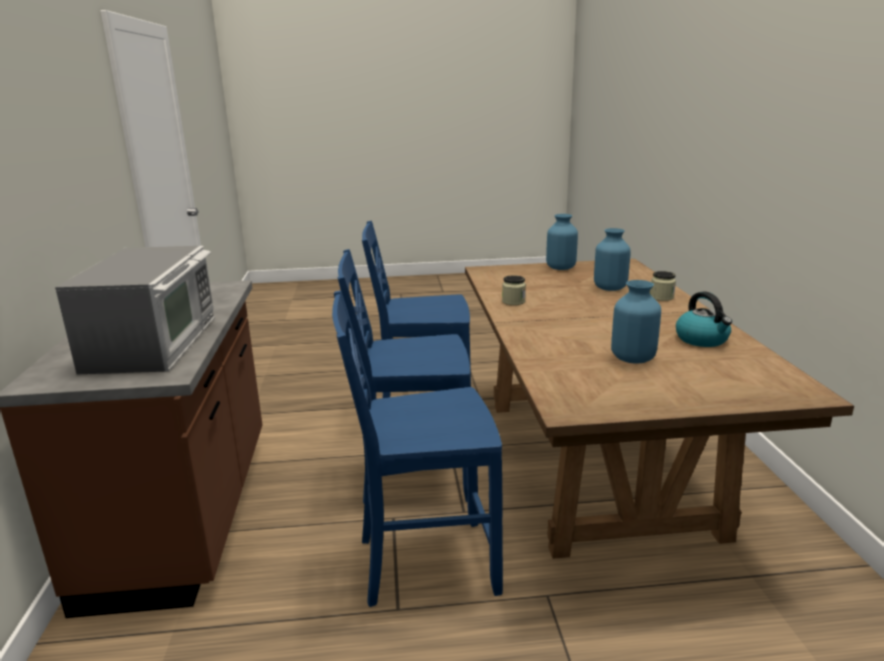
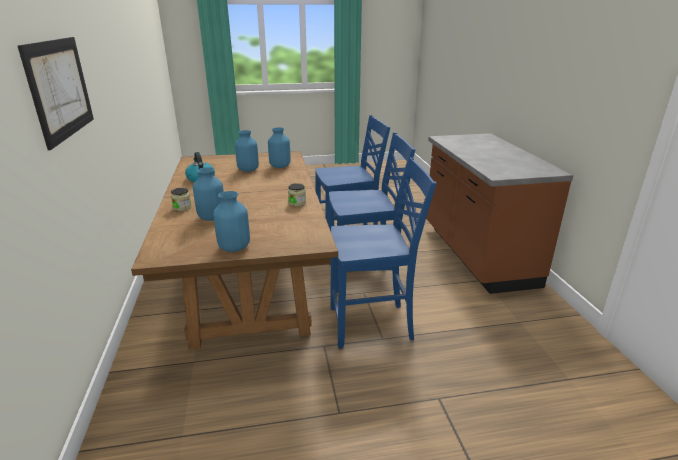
camera: 175 degrees right, 5 degrees up
microwave [55,246,215,374] -> none
none -> picture [18,37,94,150]
none -> blue vase [268,128,291,168]

